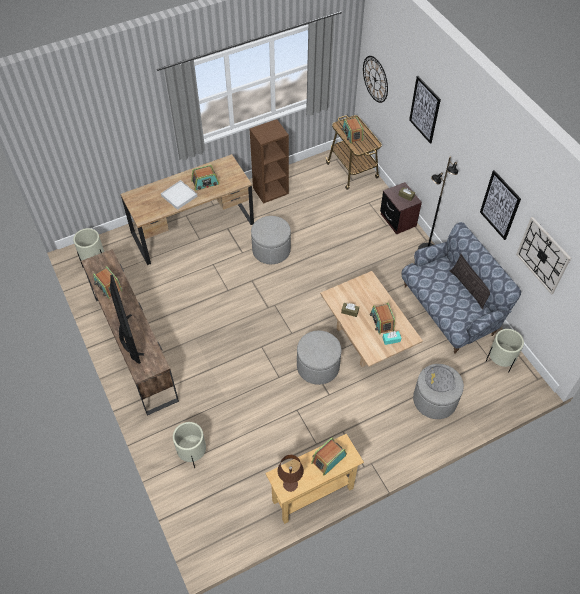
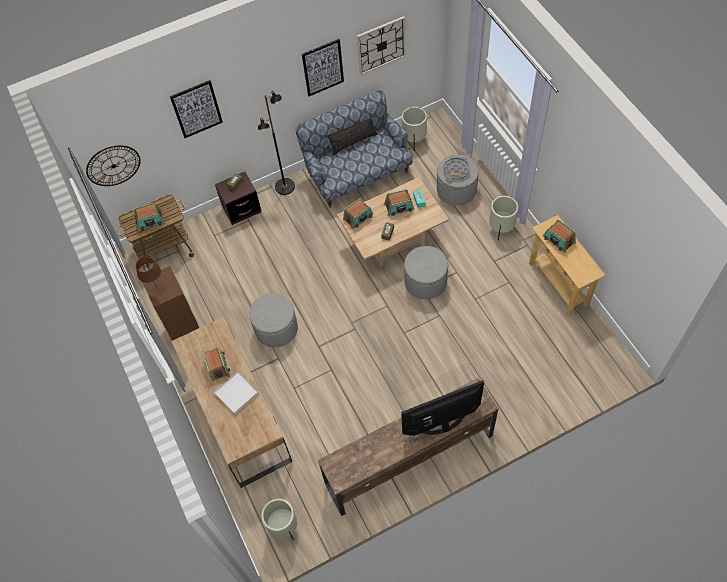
camera: 85 degrees left, 5 degrees up
radio [93,266,122,299] -> radio moved to [343,198,373,229]
beige planter [173,422,206,468] -> beige planter moved to [489,196,518,240]
brown table lamp [277,455,304,492] -> brown table lamp moved to [136,257,165,295]

